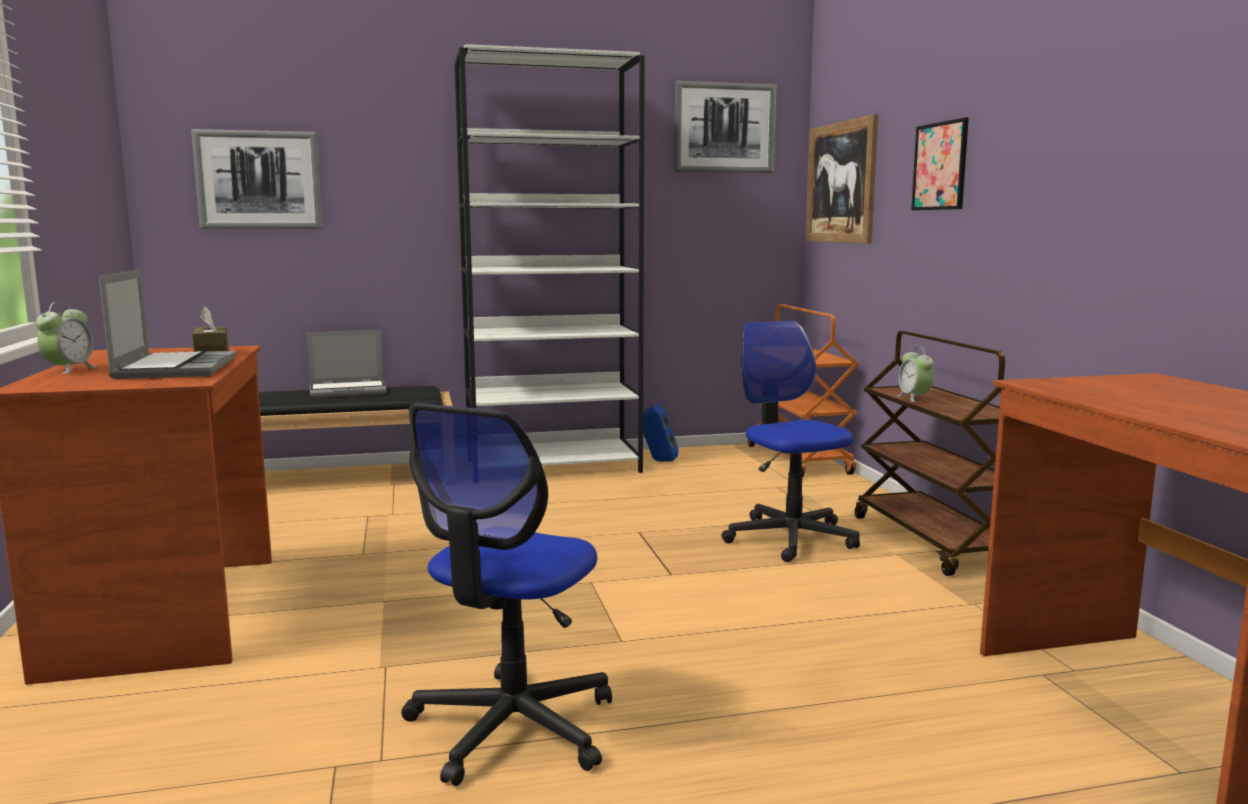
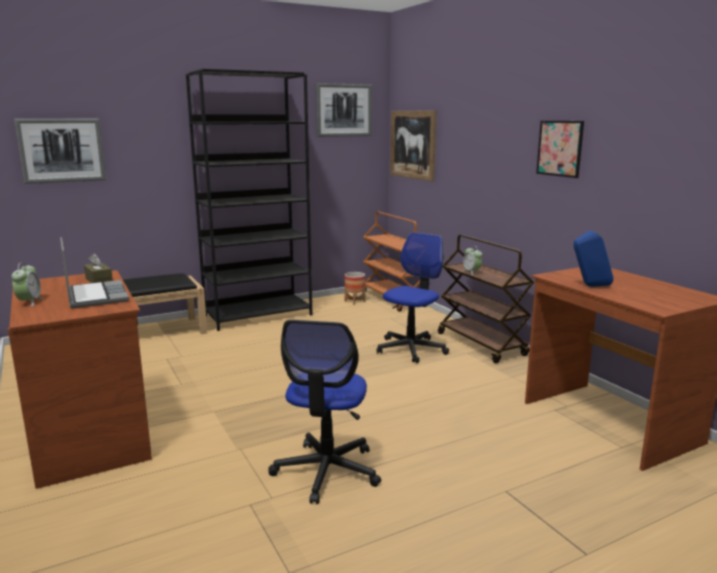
camera: 15 degrees left, 5 degrees up
laptop [307,330,387,398] -> none
white bookcase [454,44,645,473] -> black bookcase [186,69,312,331]
blue speaker [643,405,678,462] -> blue speaker moved to [574,230,614,287]
office chair [721,321,860,562] -> office chair turned 75 degrees clockwise [377,233,449,363]
picture [911,118,969,210] -> picture moved to [536,121,584,178]
none -> planter [344,272,366,305]

